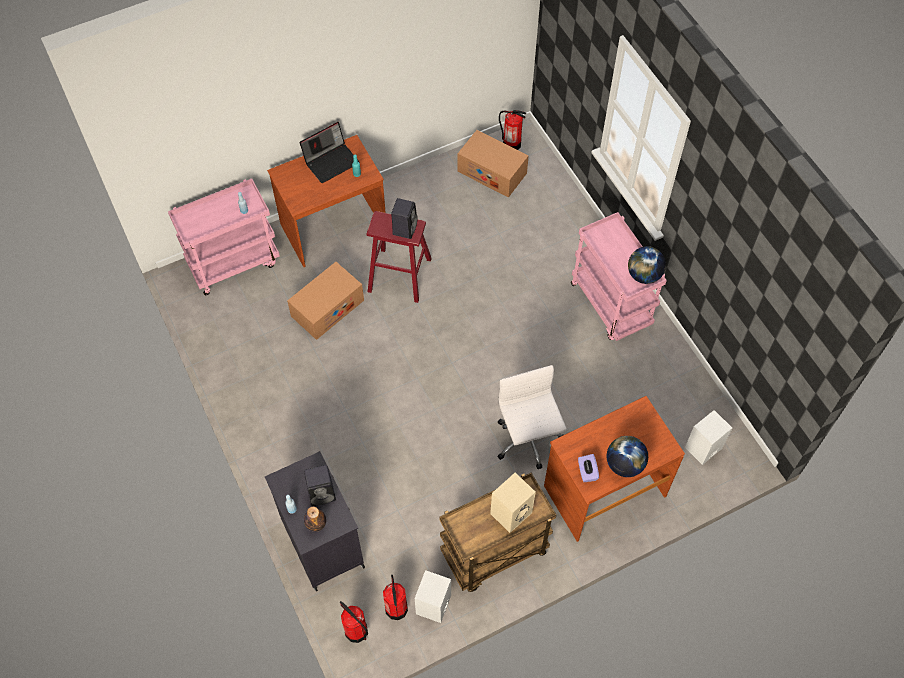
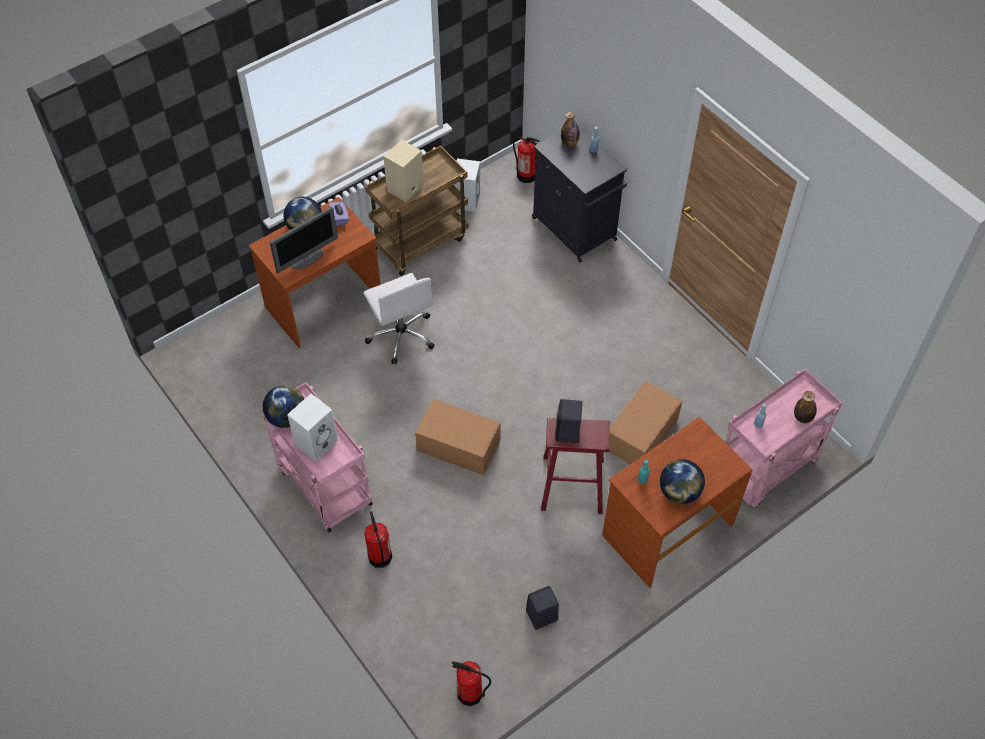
camera: 170 degrees right, 5 degrees down
laptop [300,122,360,183] -> globe [660,459,705,504]
black speaker [304,465,336,506] -> black speaker moved to [526,586,559,630]
fire extinguisher [383,575,408,620] -> fire extinguisher moved to [364,511,392,568]
cardboard box [457,130,529,198] -> cardboard box moved to [415,399,501,475]
white speaker [685,410,732,465] -> white speaker moved to [287,394,338,461]
none -> monitor [270,206,338,273]
none -> bottle [794,391,817,423]

